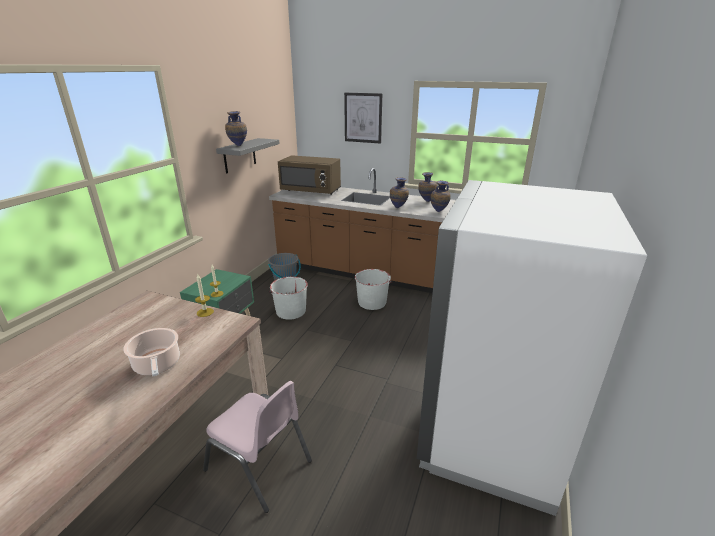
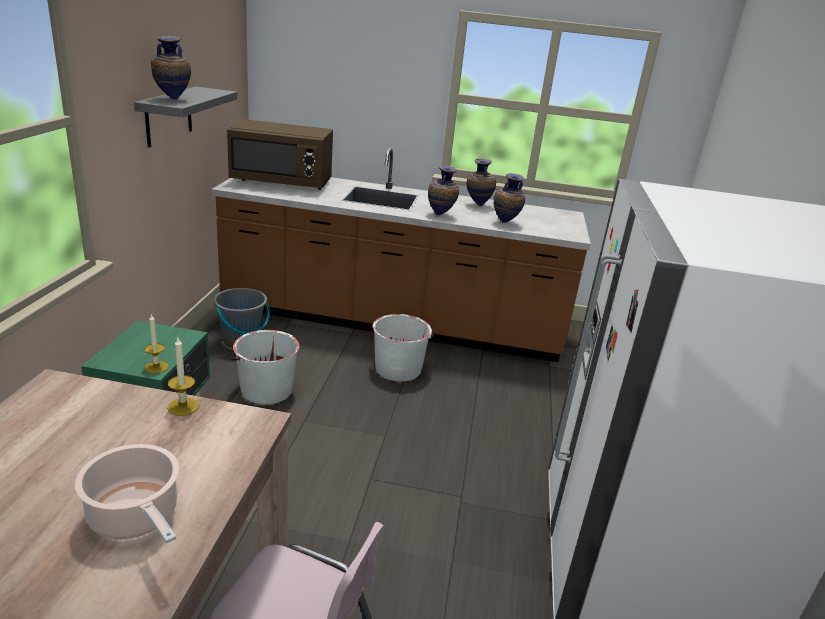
camera: 15 degrees left, 0 degrees up
picture [344,93,382,144] -> none

